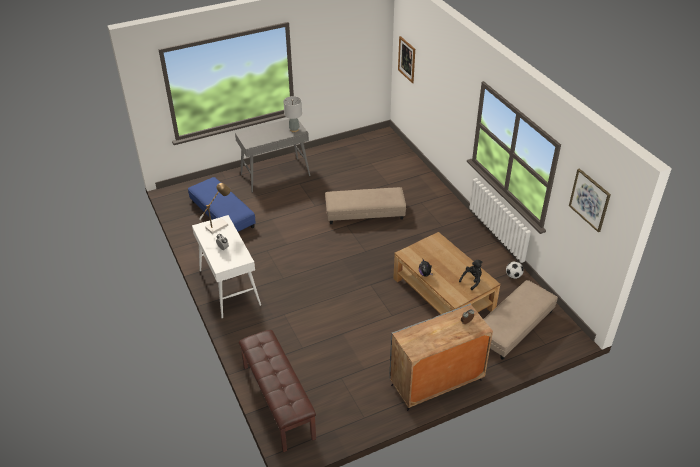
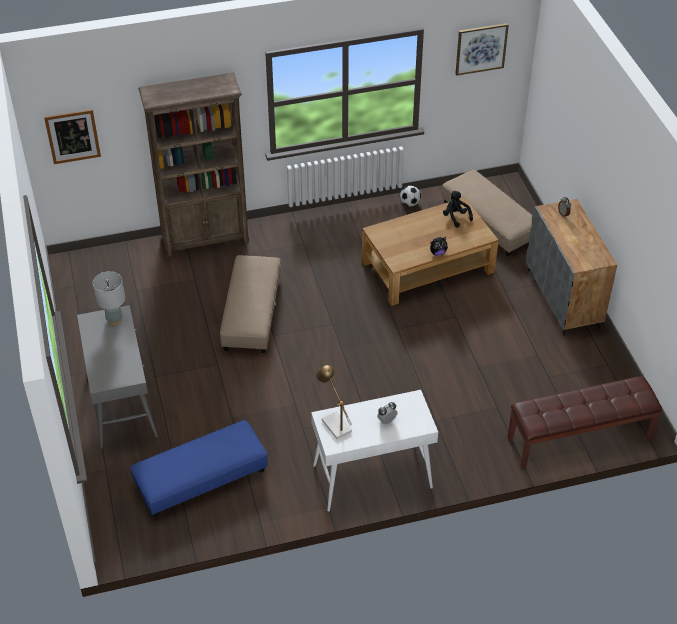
camera: 80 degrees left, 5 degrees up
none -> brown bookcase [139,73,249,257]

